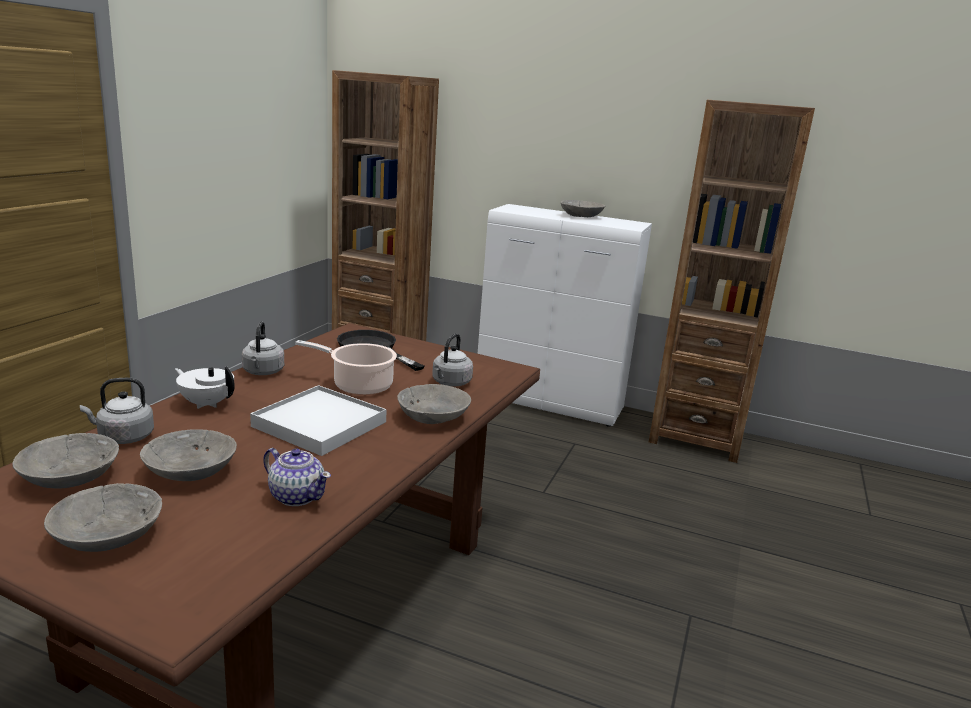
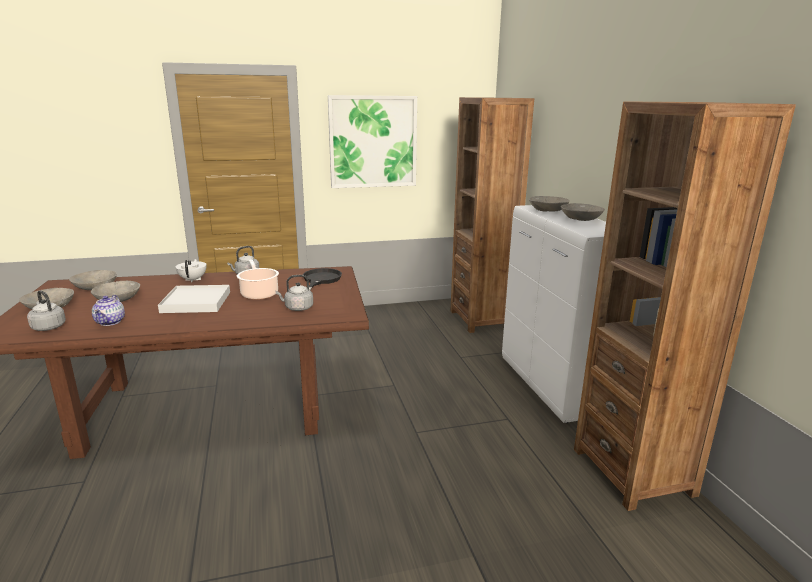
camera: 55 degrees right, 0 degrees up
grey kettle [80,378,154,444] -> grey kettle moved to [27,290,66,331]
grey bowl [397,384,471,424] -> grey bowl moved to [529,196,570,212]
none -> picture [328,95,417,188]

